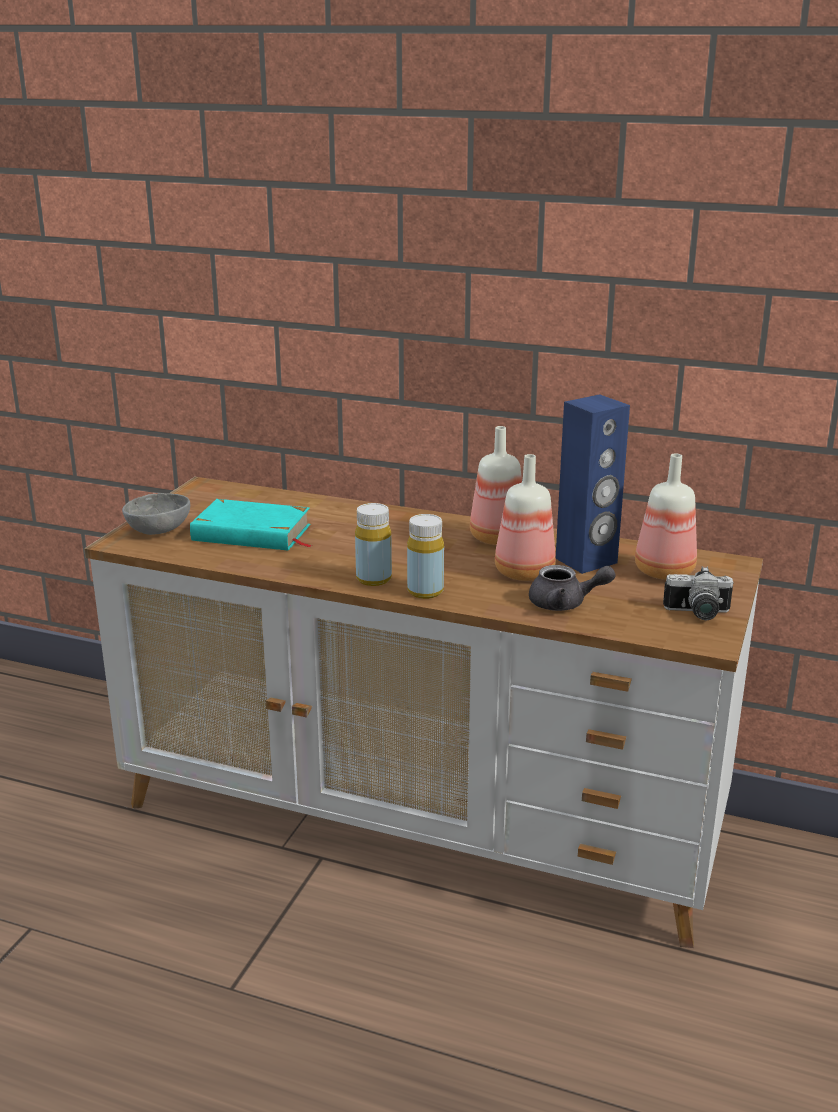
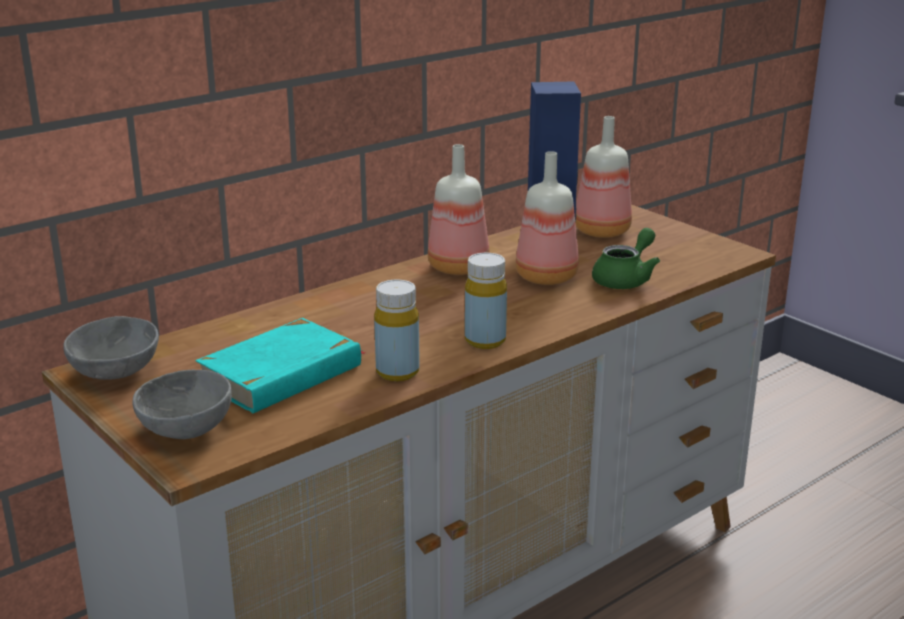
camera: 60 degrees left, 0 degrees up
yellow bottle [407,514,444,599] -> yellow bottle moved to [374,280,420,381]
grey teapot [529,565,616,611] -> green teapot [592,228,660,289]
camera [663,566,733,620] -> none
none -> grey bowl [63,316,159,380]

